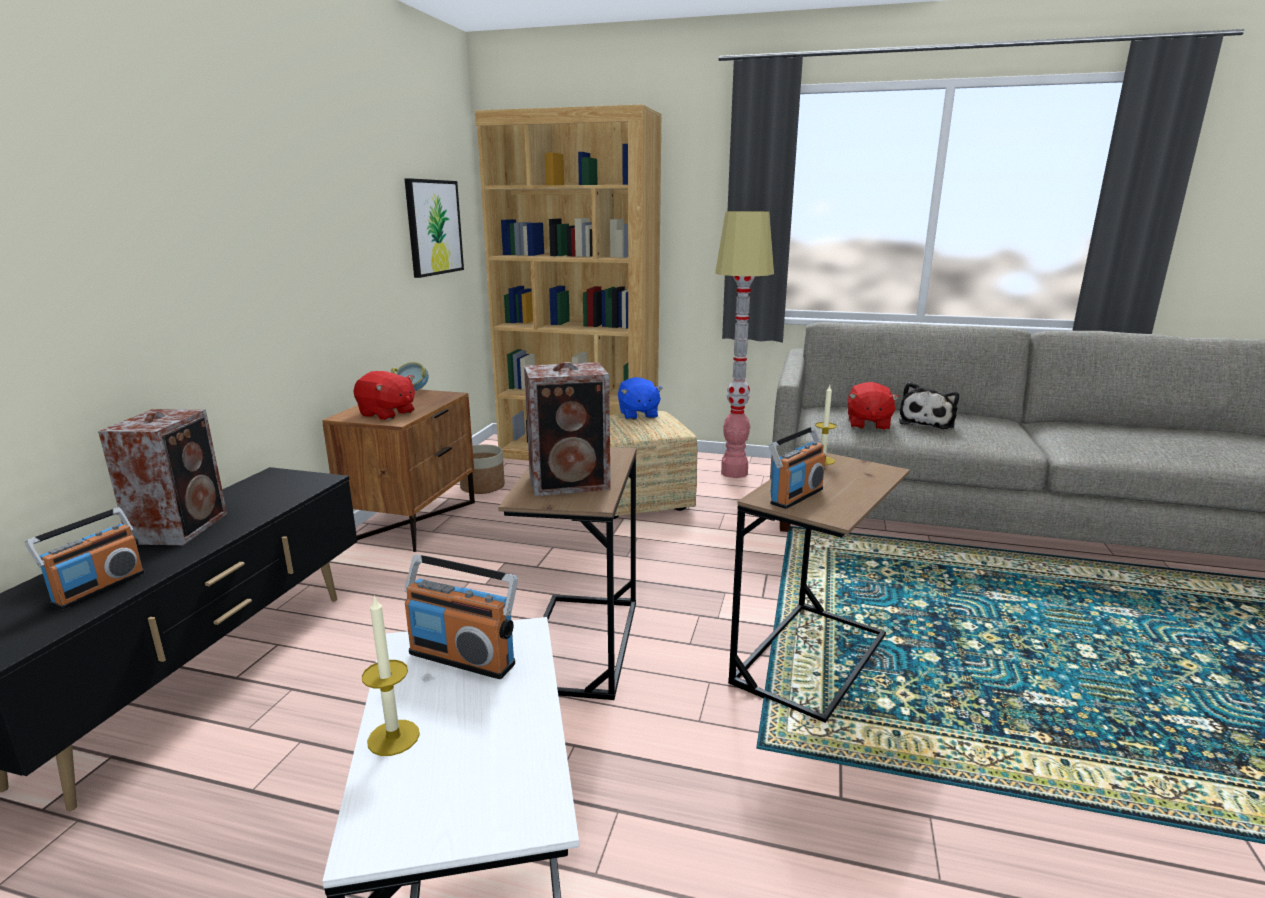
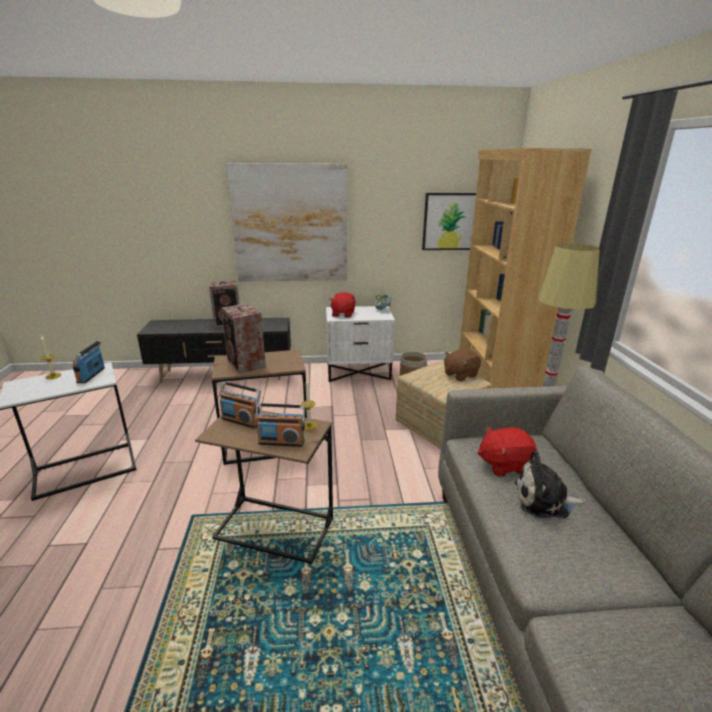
camera: 70 degrees right, 5 degrees up
radio [25,507,145,610] -> radio moved to [255,403,305,447]
brown nightstand [322,389,475,552] -> white nightstand [326,306,395,382]
blue plush toy [618,377,663,420] -> brown plush toy [444,349,481,381]
none -> picture [227,163,347,282]

